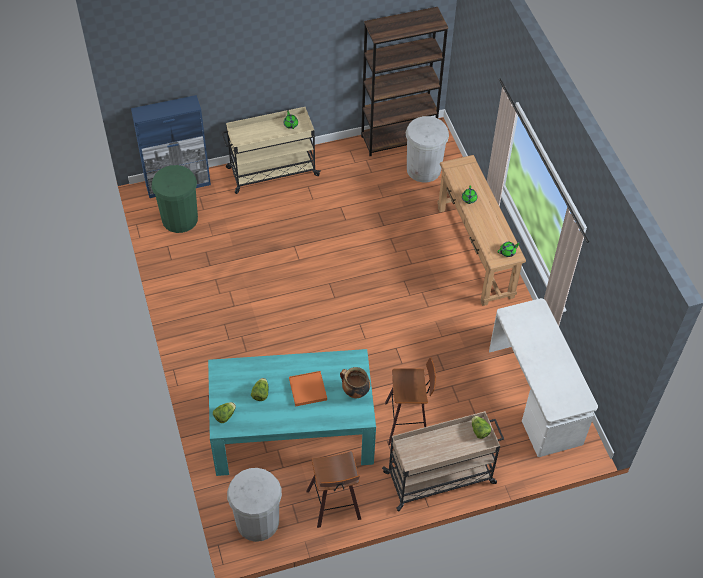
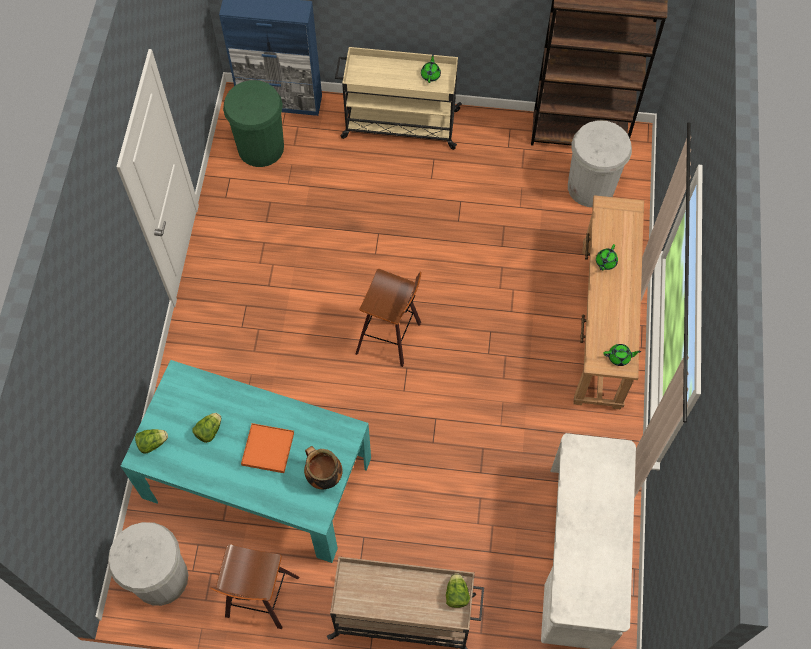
camera: 25 degrees right, 10 degrees up
stool [385,357,436,445] -> stool moved to [356,269,422,367]

